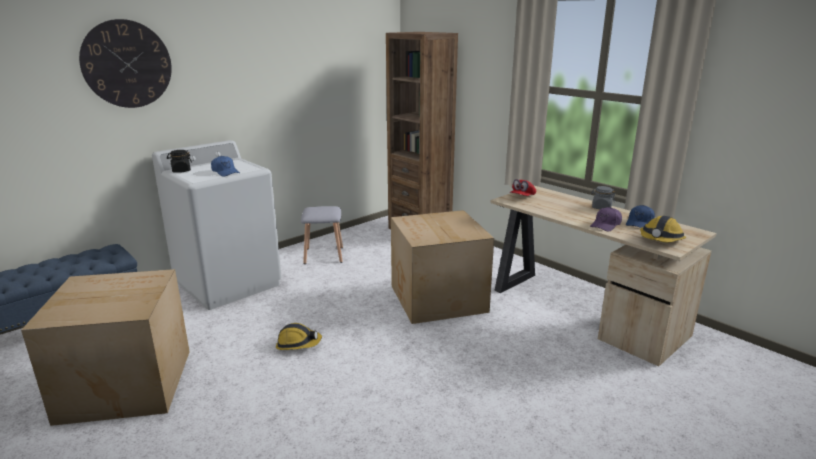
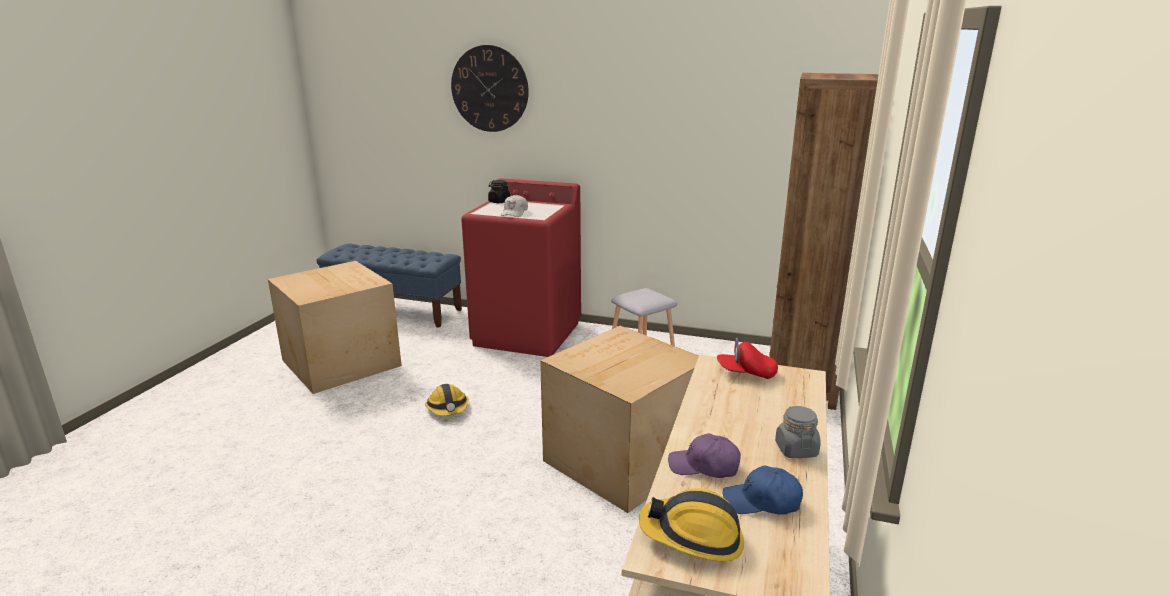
camera: 60 degrees right, 0 degrees up
white washing machine [152,140,282,310] -> red washing machine [461,178,581,357]
blue cap [211,156,240,177] -> white cap [501,195,528,217]

